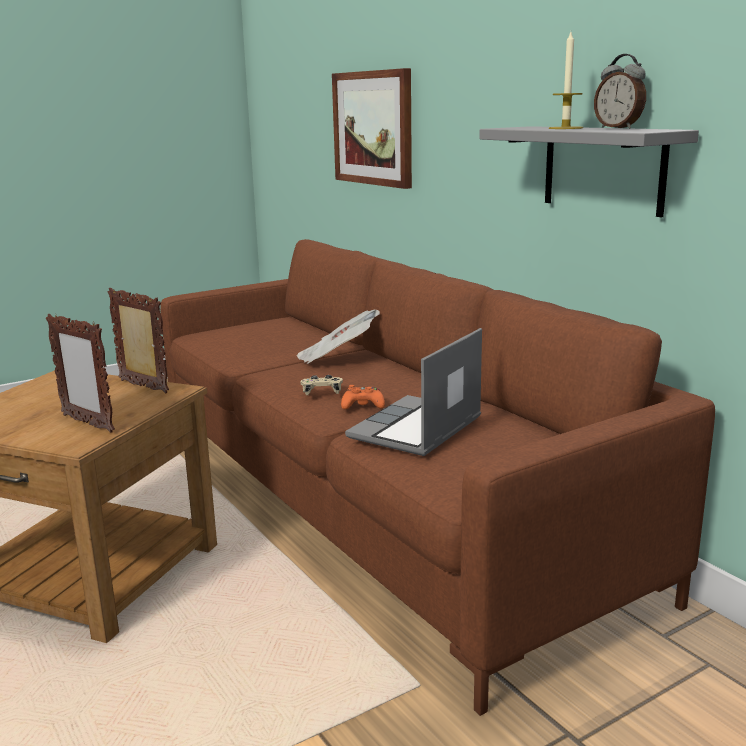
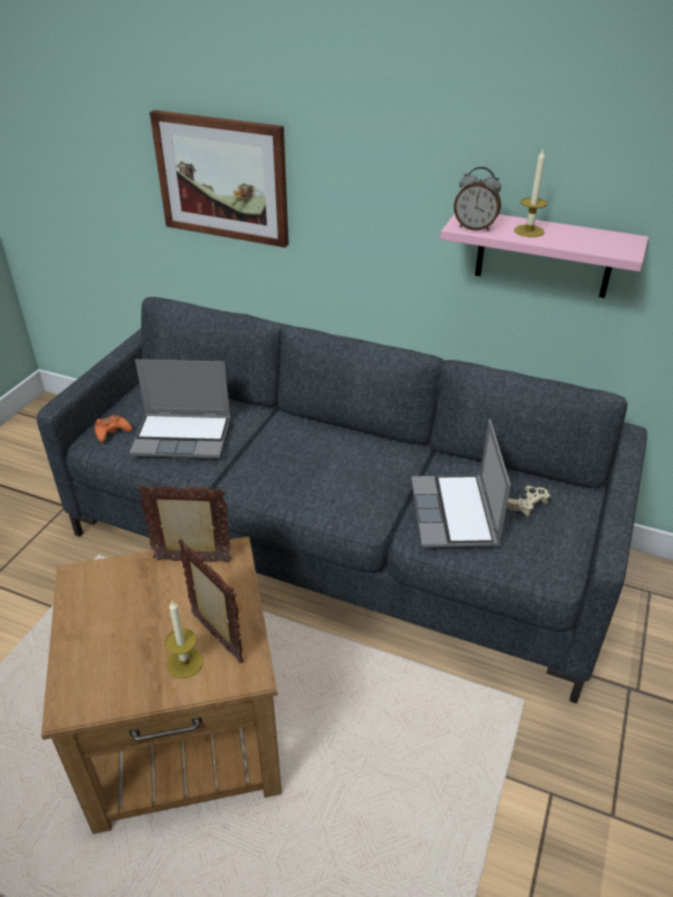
camera: 35 degrees left, 20 degrees up
picture frame [46,314,115,433] -> picture frame turned 135 degrees counterclockwise [178,539,243,663]
brown sofa [160,239,715,716] -> grey sofa [37,297,647,703]
newspaper [297,310,380,364] -> none
beige game controller [301,375,343,395] -> beige game controller moved to [507,486,551,517]
orange game controller [341,385,385,409] -> orange game controller moved to [95,414,132,442]
grey shelf [479,126,699,217] -> pink shelf [440,214,649,298]
alarm clock [594,54,646,129] -> alarm clock moved to [454,167,501,231]
none -> laptop [129,359,231,459]
none -> candle [165,601,203,679]

